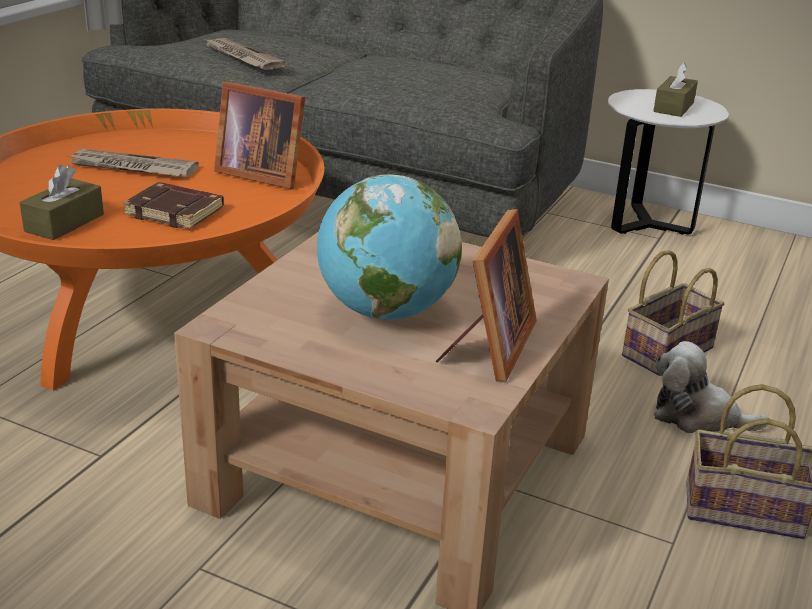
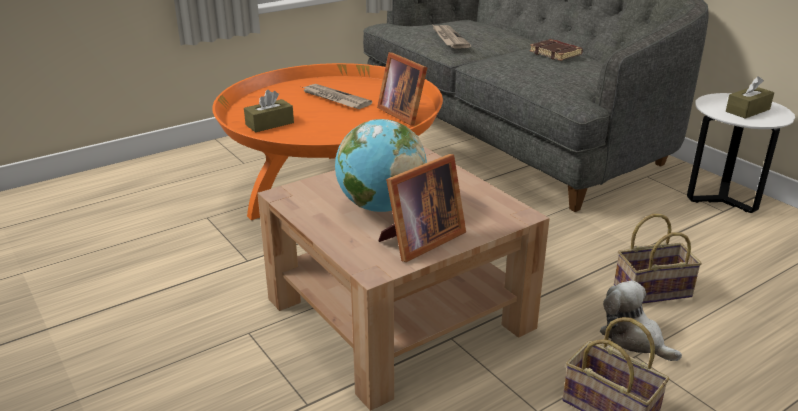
camera: 30 degrees right, 0 degrees up
brown book [123,182,224,229] -> brown book moved to [529,39,583,61]

